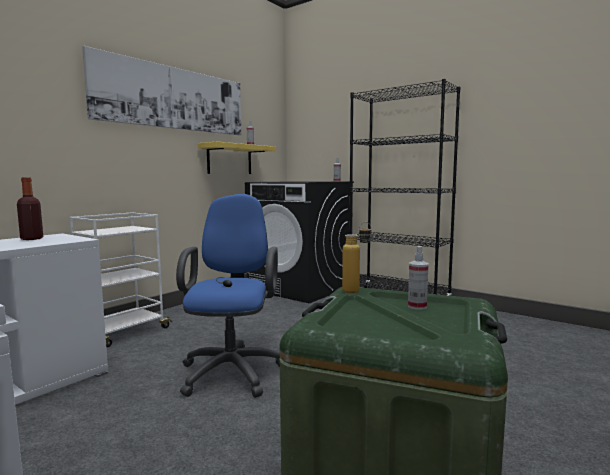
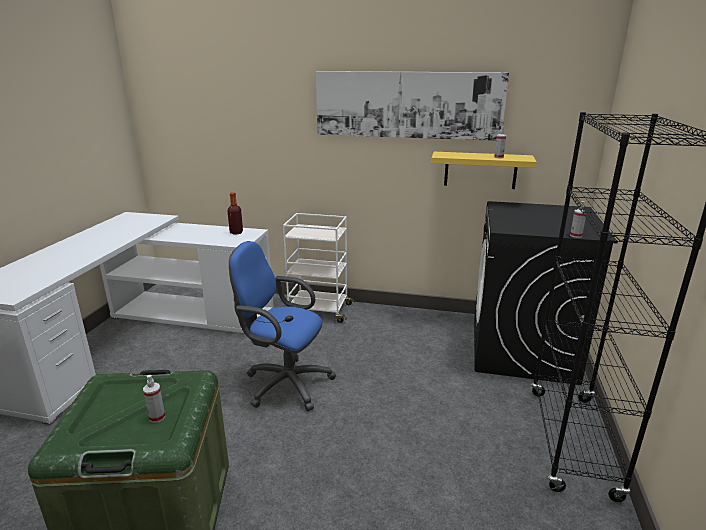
camera: 65 degrees right, 15 degrees up
blue office chair [176,194,280,398] -> blue office chair turned 135 degrees counterclockwise [229,241,336,411]
bottle [342,222,371,293] -> none

